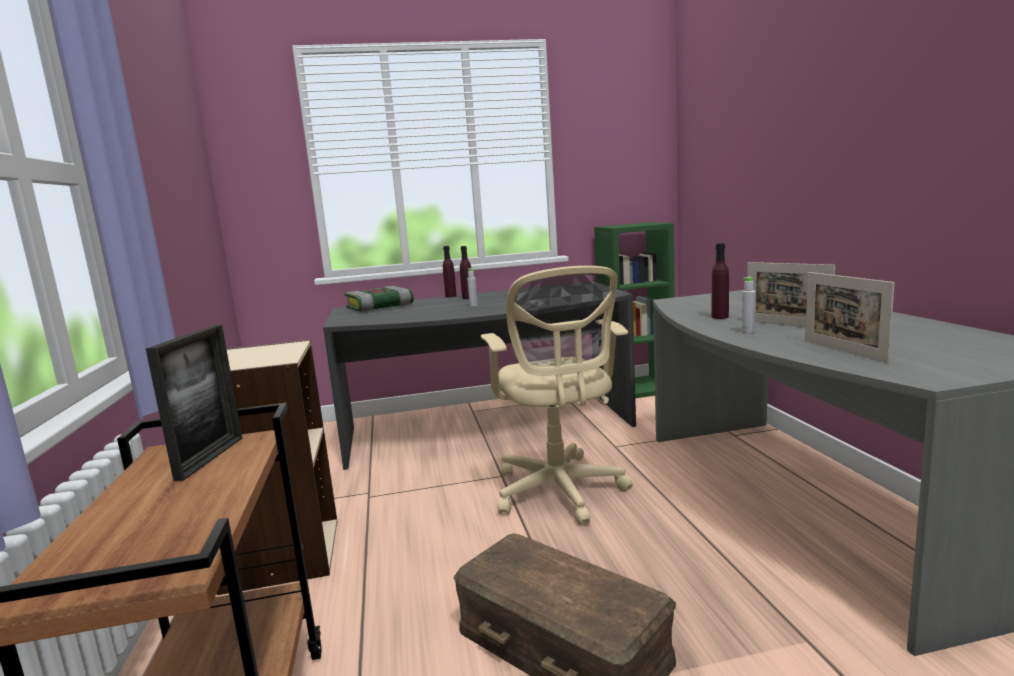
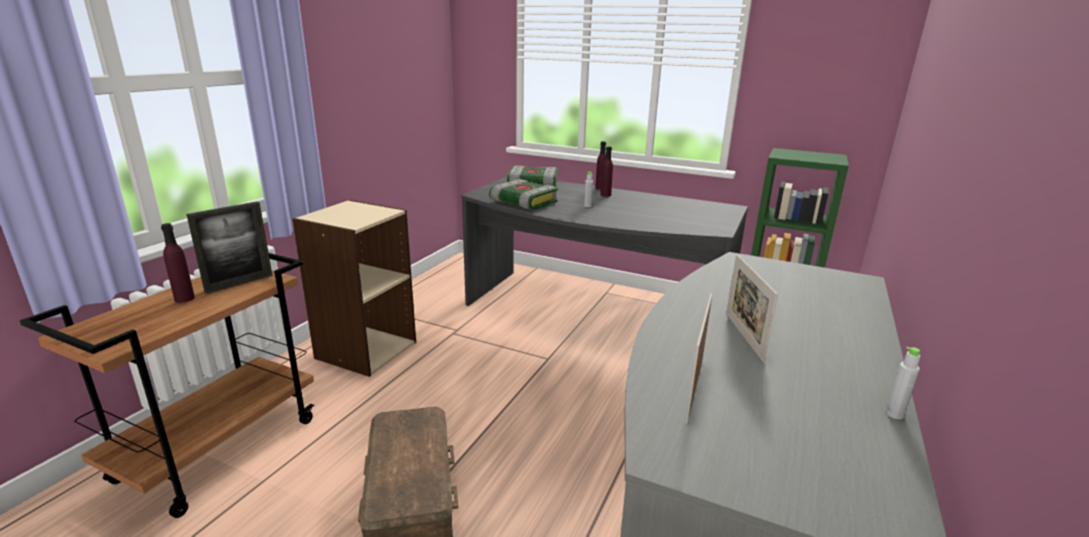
camera: 35 degrees right, 10 degrees up
beige office chair [481,266,633,525] -> none
purple bottle [711,243,729,319] -> purple bottle moved to [161,223,195,303]
grey bottle [742,277,755,333] -> grey bottle moved to [885,347,920,419]
none -> book [489,179,558,210]

